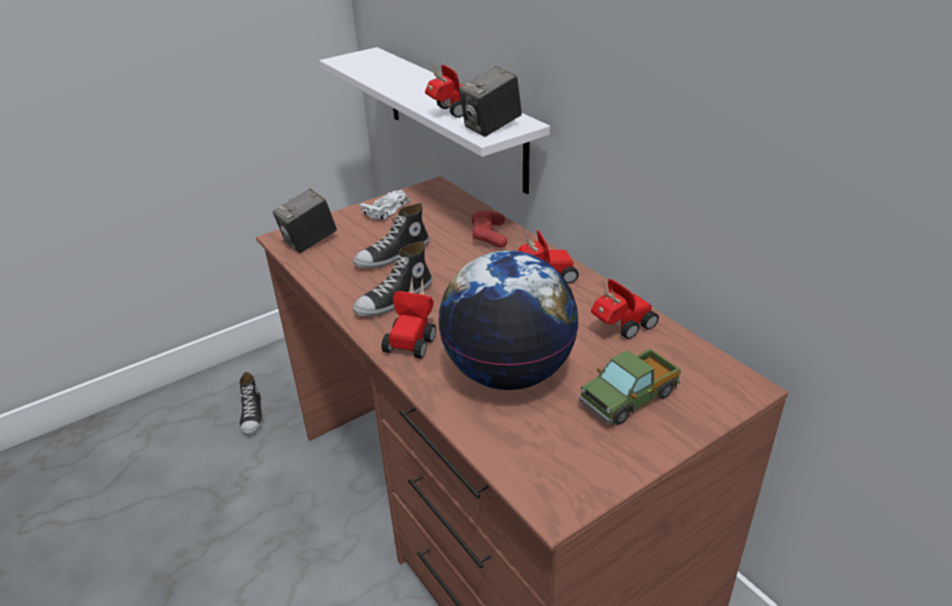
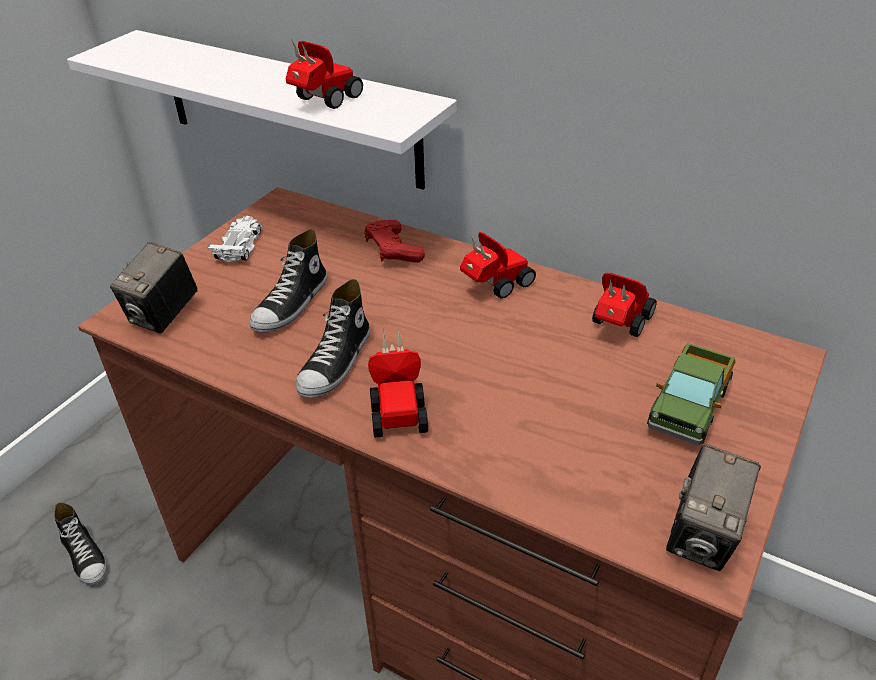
camera: 25 degrees left, 5 degrees up
globe [438,250,579,390] -> none
camera [459,66,522,137] -> camera moved to [666,444,761,571]

